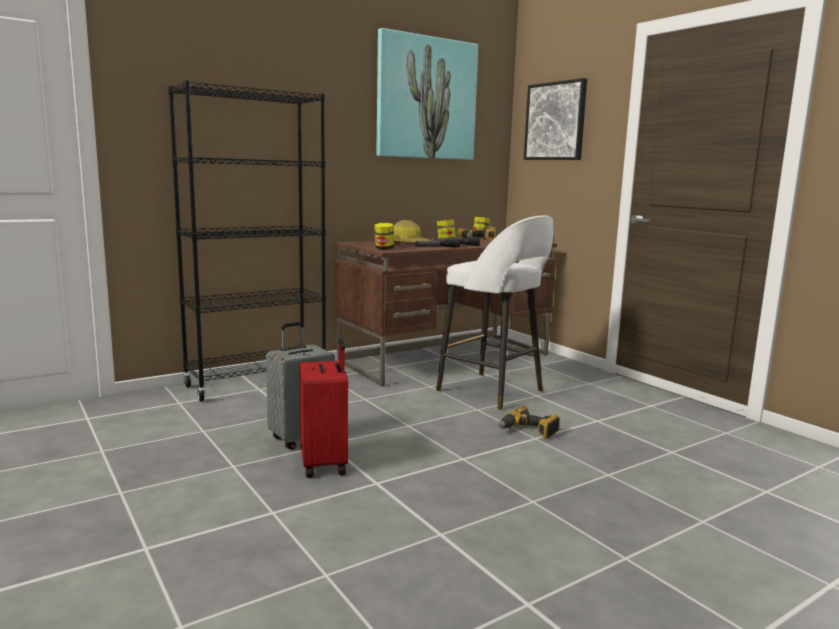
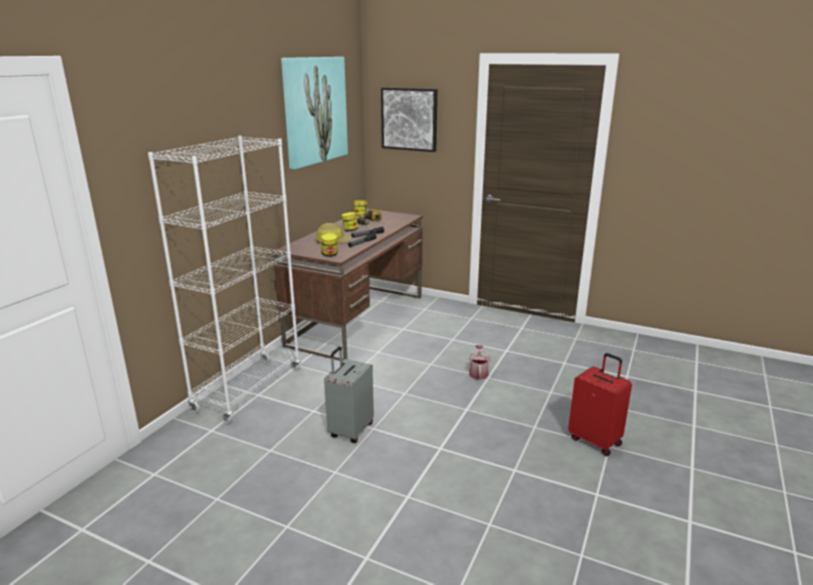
camera: 30 degrees left, 10 degrees up
black bookcase [168,80,326,402] -> white bookcase [148,136,300,423]
red suitcase [299,338,348,478] -> red suitcase moved to [568,353,632,456]
white stool [436,215,554,410] -> none
power drill [498,406,560,439] -> watering can [469,345,490,380]

